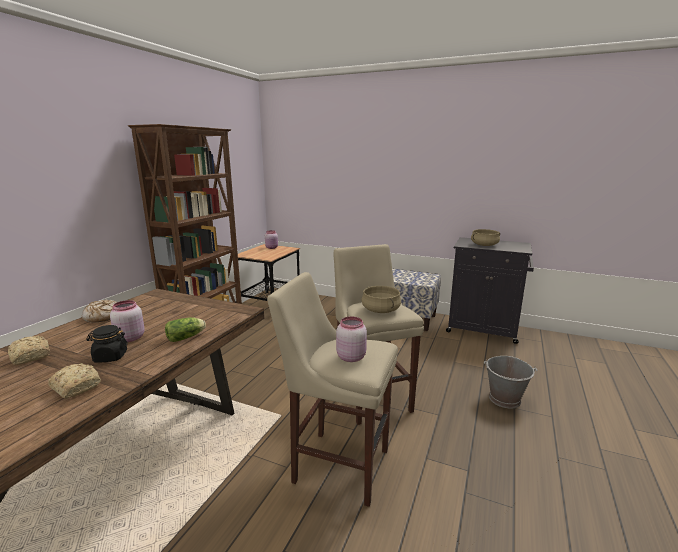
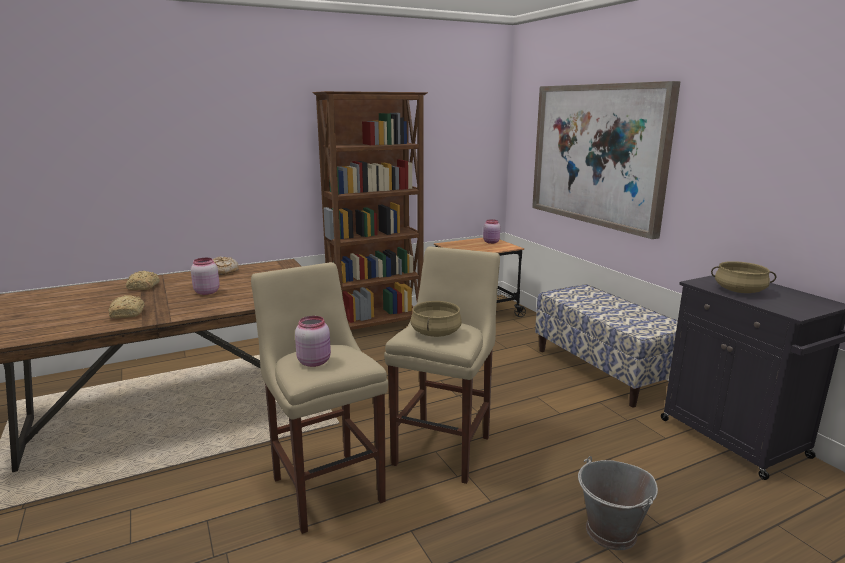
camera: 40 degrees right, 0 degrees up
black jar [86,325,128,362] -> none
lettuce [165,317,206,342] -> none
none -> picture [532,81,681,239]

